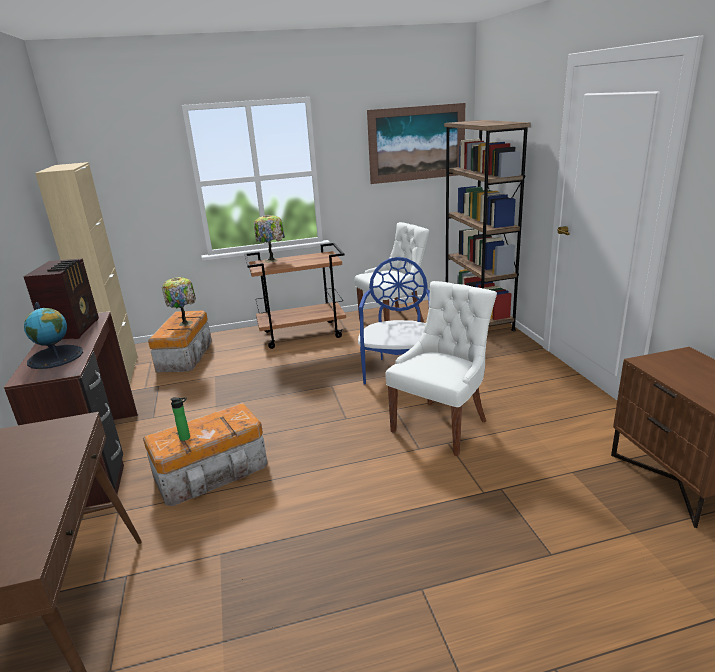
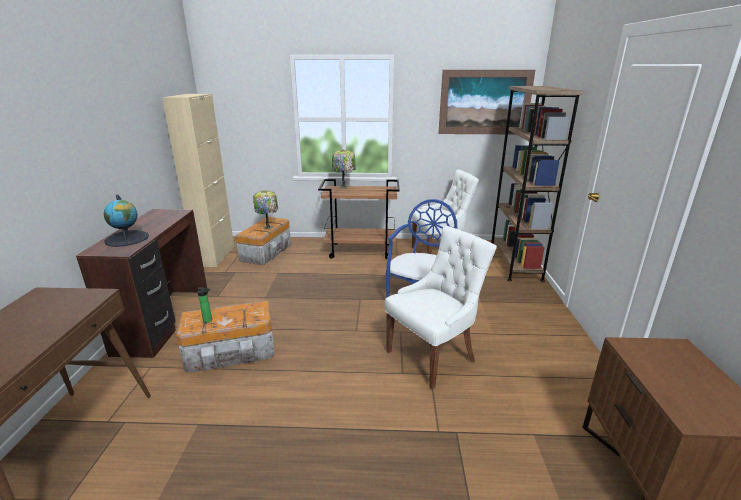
camera: 15 degrees right, 0 degrees up
radio [23,258,99,339] -> none

